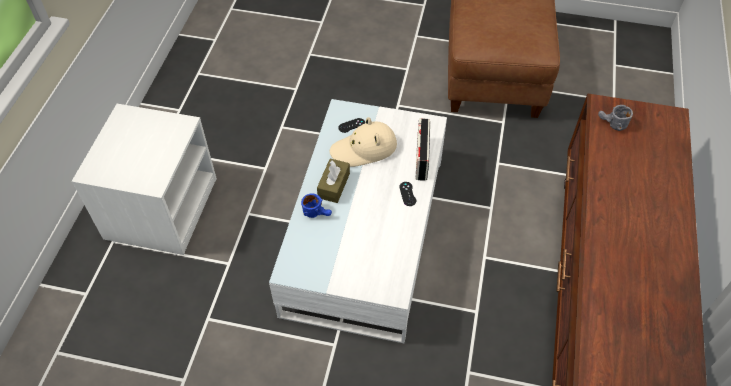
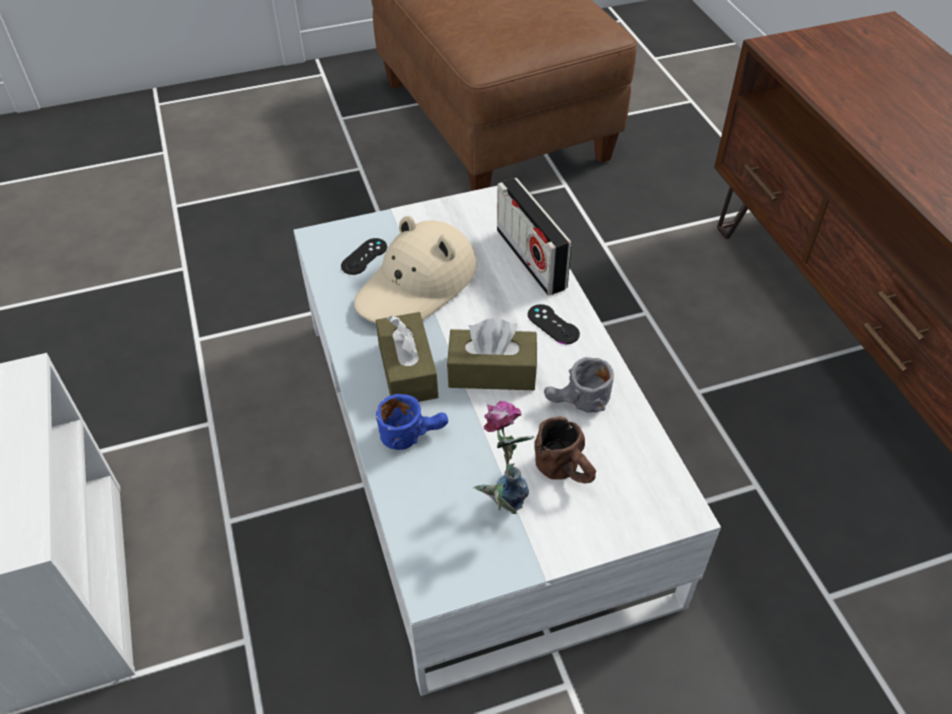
camera: 30 degrees left, 5 degrees down
grey mug [598,105,633,131] -> grey mug moved to [544,357,614,413]
none -> brown tissue box [447,318,537,390]
none -> vase [474,401,534,514]
none -> brown mug [534,416,596,483]

